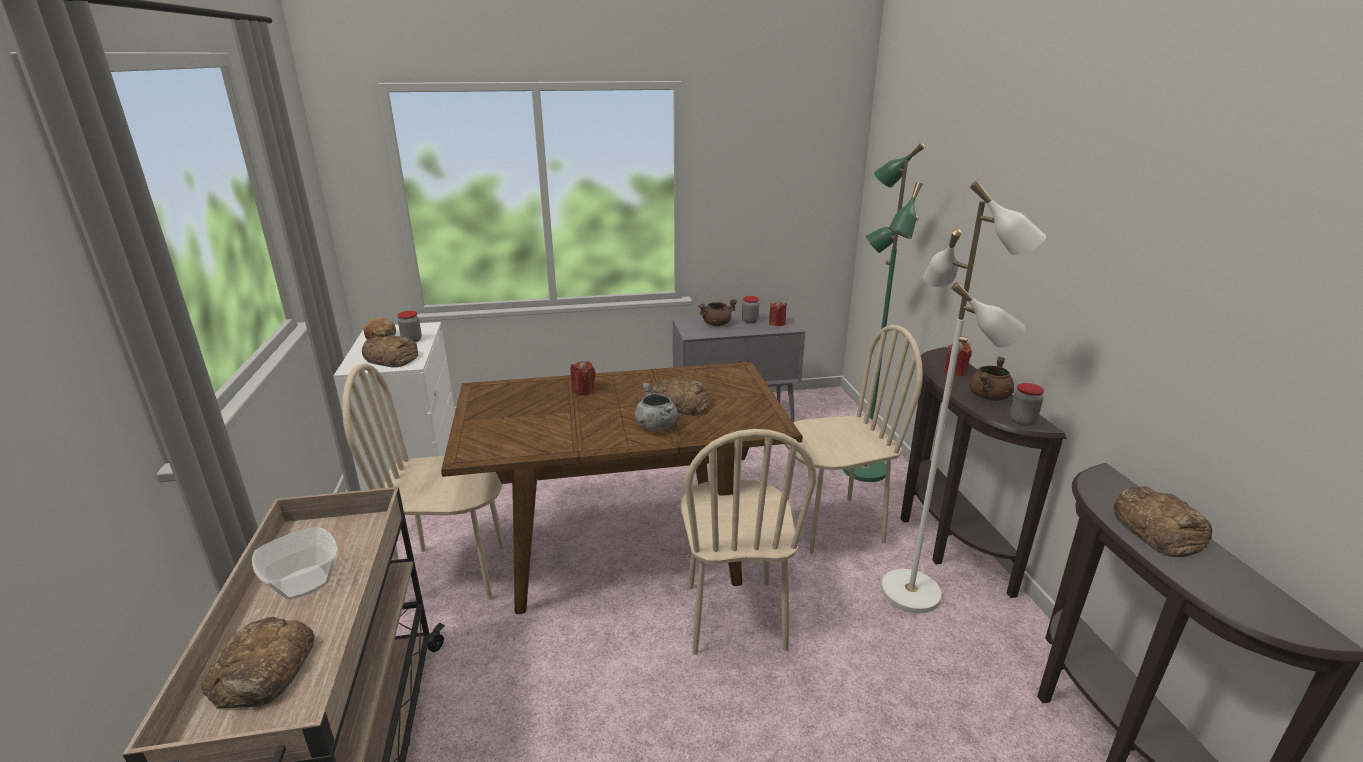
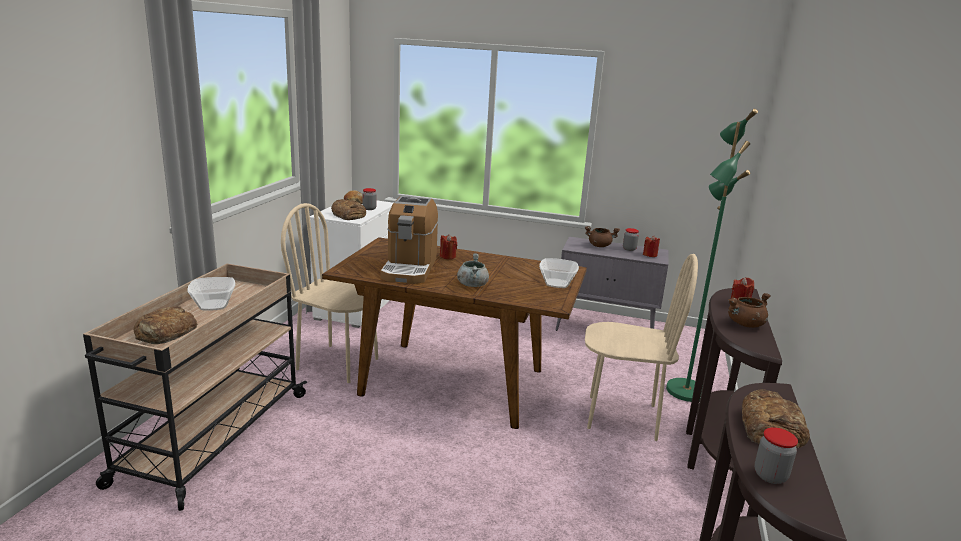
camera: 25 degrees right, 5 degrees down
bread [652,377,710,416] -> none
beige chair [681,429,816,655] -> none
white floor lamp [881,181,1046,613] -> none
jar [1010,383,1044,426] -> jar moved to [754,427,798,484]
none -> coffee machine [380,196,438,284]
none -> bowl [539,258,579,288]

